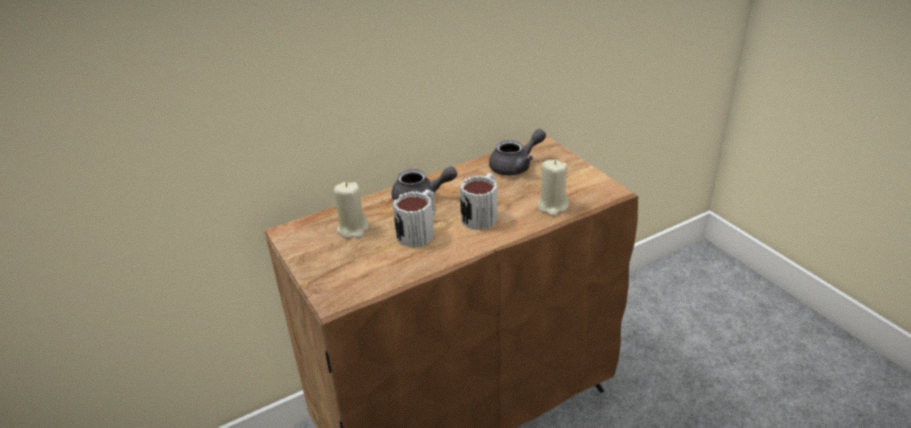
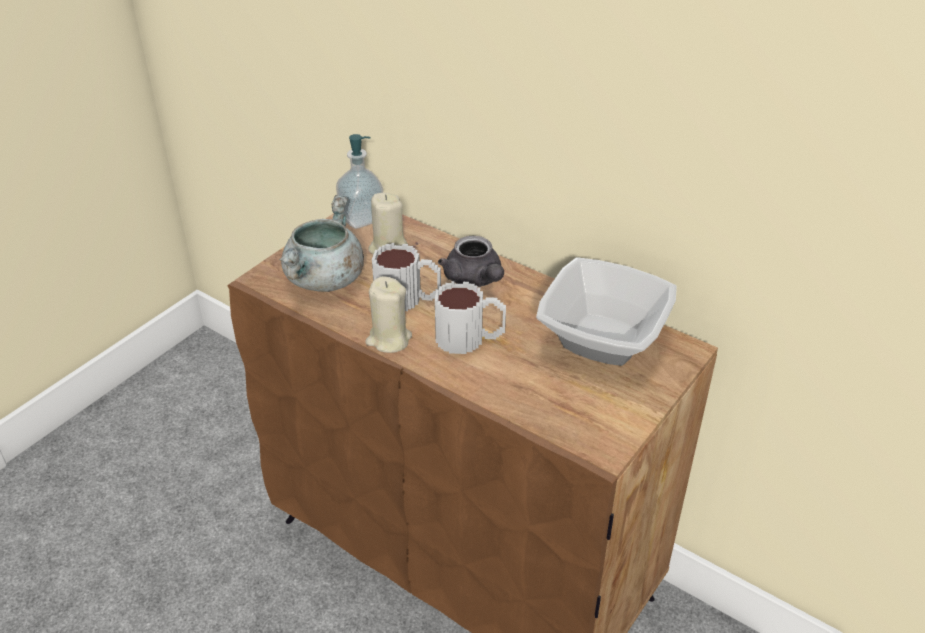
camera: 65 degrees right, 5 degrees up
grey teapot [489,129,546,176] -> bowl [536,258,677,366]
beige candle [538,160,569,216] -> beige candle moved to [365,276,412,353]
none -> grey cooking pot [279,195,364,292]
none -> soap dispenser [336,134,383,229]

